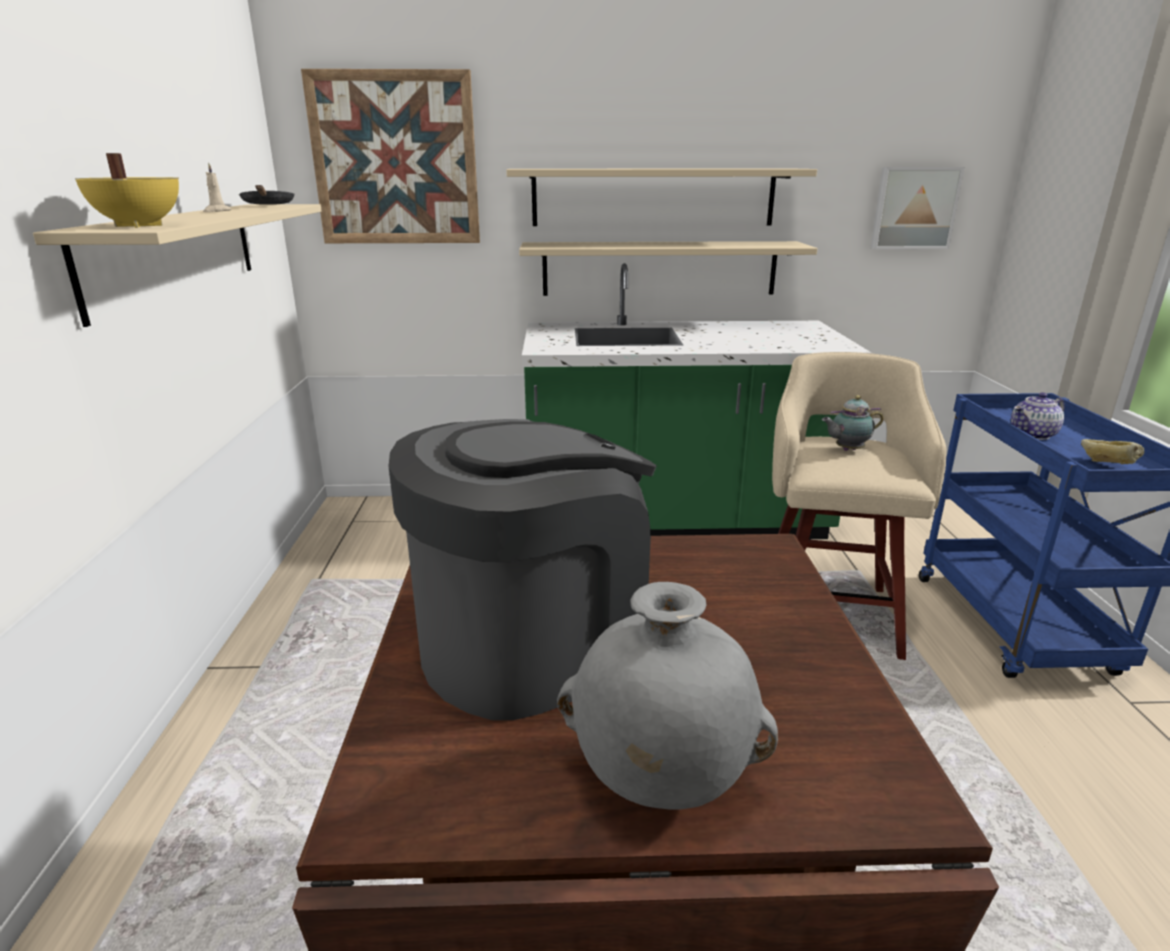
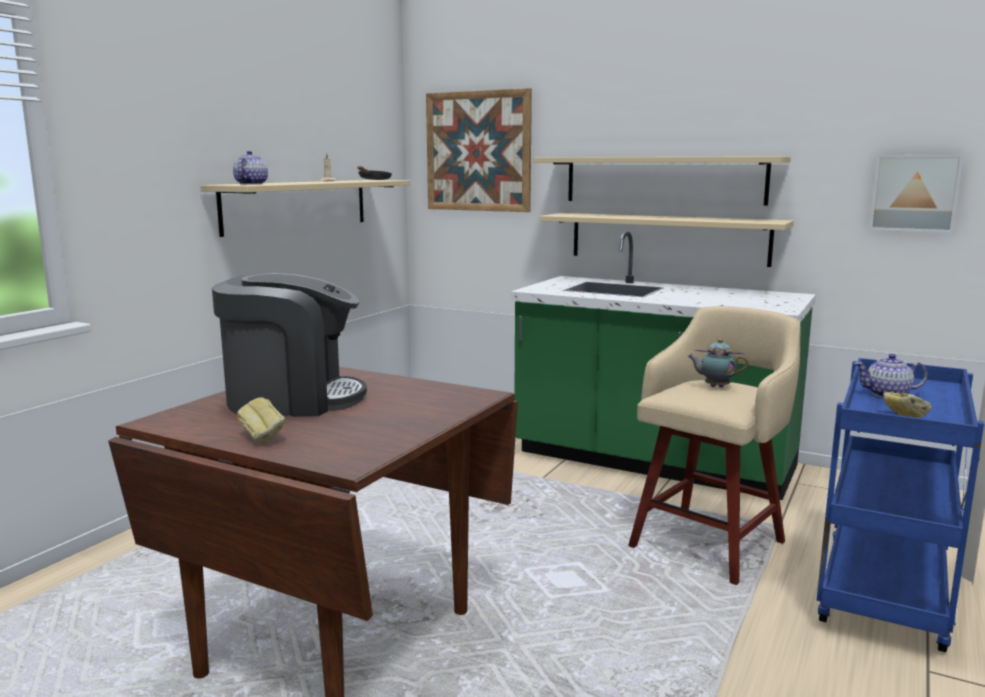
camera: 30 degrees right, 10 degrees down
yellow cooking pot [75,153,179,228] -> teapot [233,151,268,185]
grey vase [557,582,778,810] -> bread [237,397,285,444]

